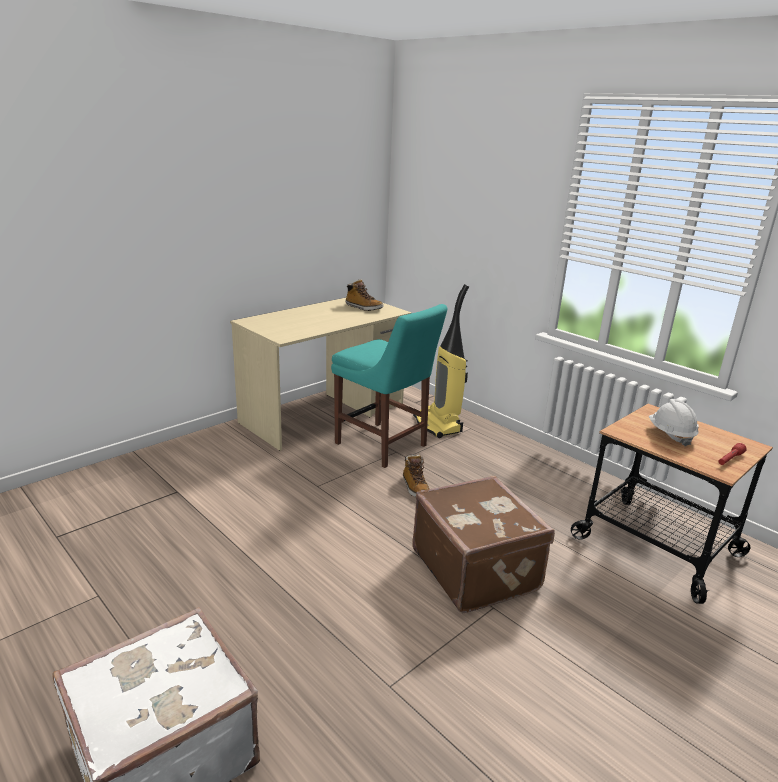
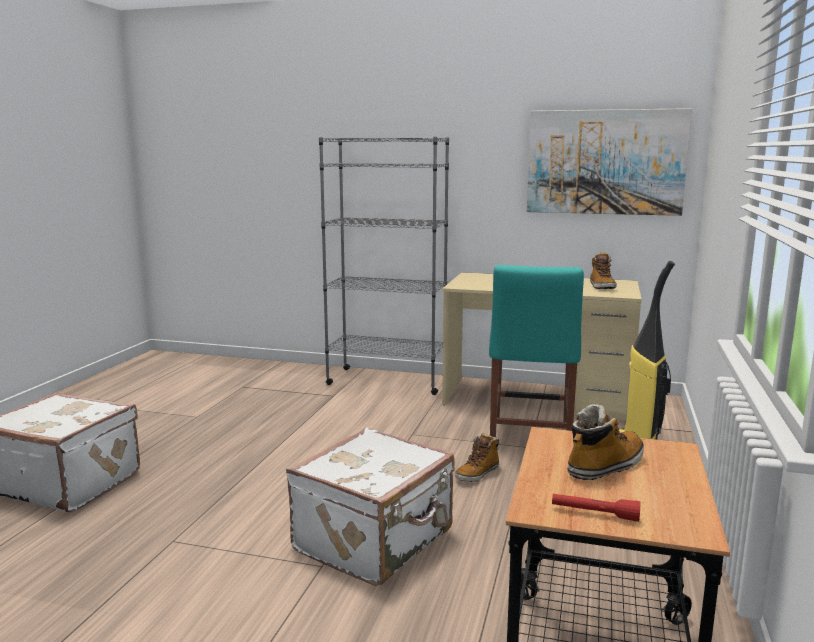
camera: 60 degrees right, 10 degrees down
brown suitcase [412,476,555,613] -> white suitcase [286,427,455,586]
white hard hat [649,399,699,447] -> boot [568,404,644,480]
none -> grey bookcase [319,137,449,395]
none -> picture [527,108,692,216]

